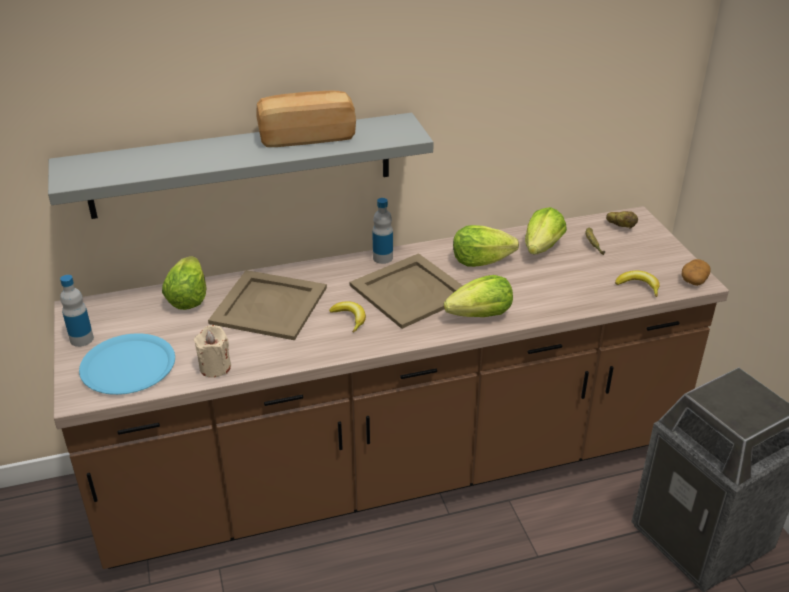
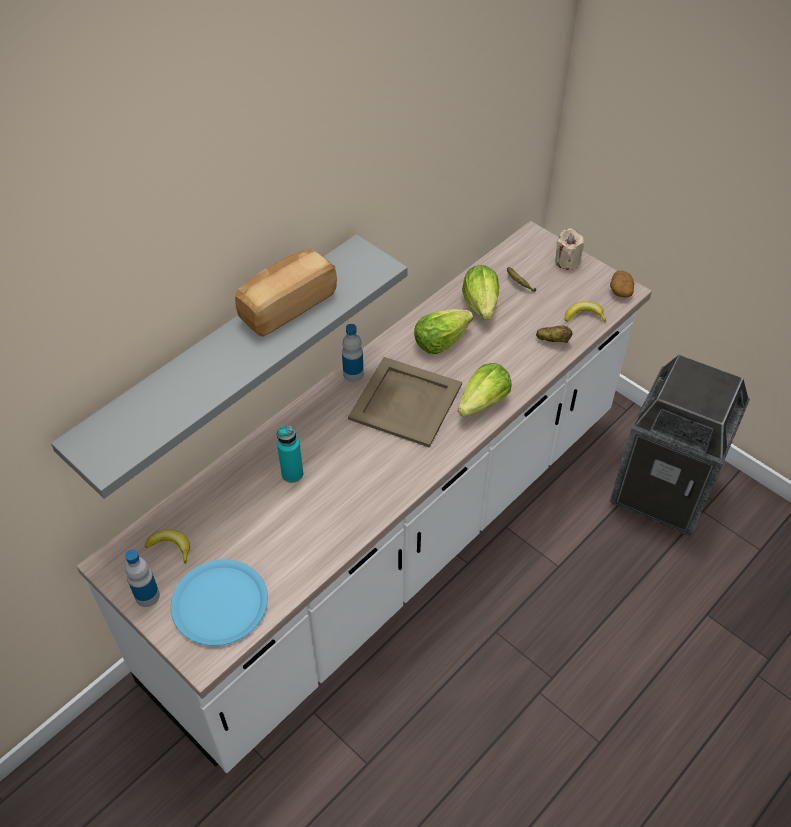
camera: 30 degrees left, 15 degrees up
brown counter [54,206,729,569] -> white counter [76,221,652,773]
lettuce [162,256,207,310] -> none
beige candle [194,325,231,377] -> beige candle moved to [555,228,584,270]
beige tray [208,270,327,340] -> turquoise bottle [277,426,303,483]
banana [329,301,366,333] -> banana moved to [145,529,190,564]
potato [606,211,638,229] -> potato moved to [536,326,573,343]

